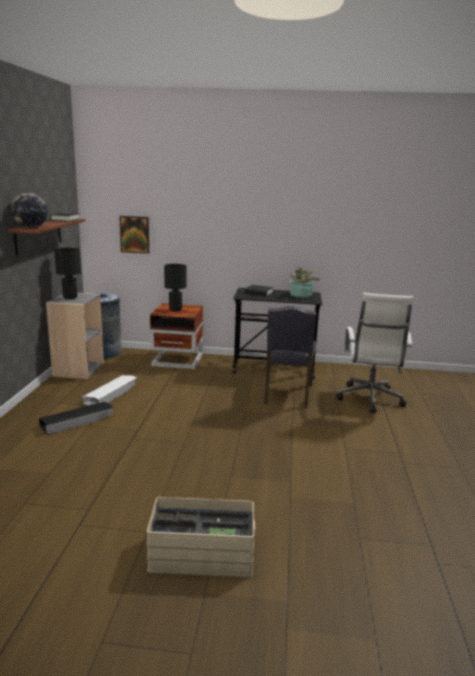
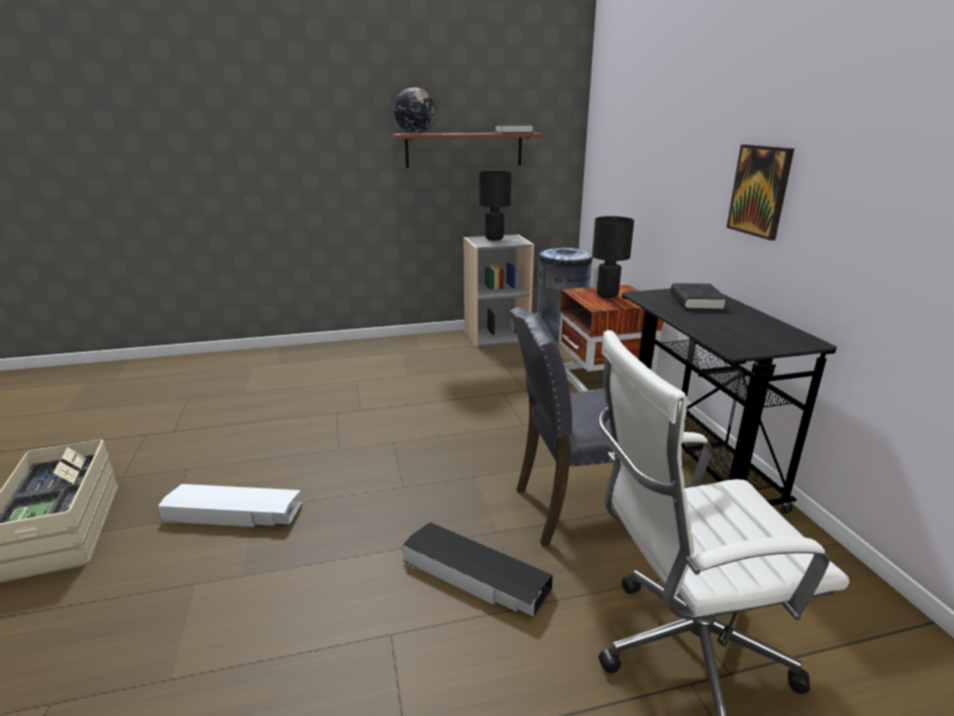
camera: 70 degrees right, 5 degrees up
black storage box [39,402,113,435] -> black storage box moved to [402,522,553,617]
white storage box [83,375,137,405] -> white storage box moved to [158,484,302,527]
picture [119,216,149,254] -> picture moved to [726,144,794,241]
potted plant [289,267,322,298] -> none

